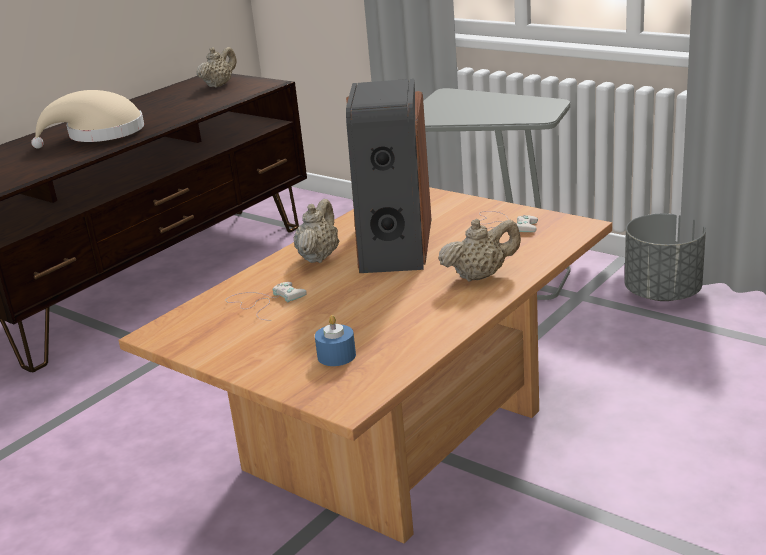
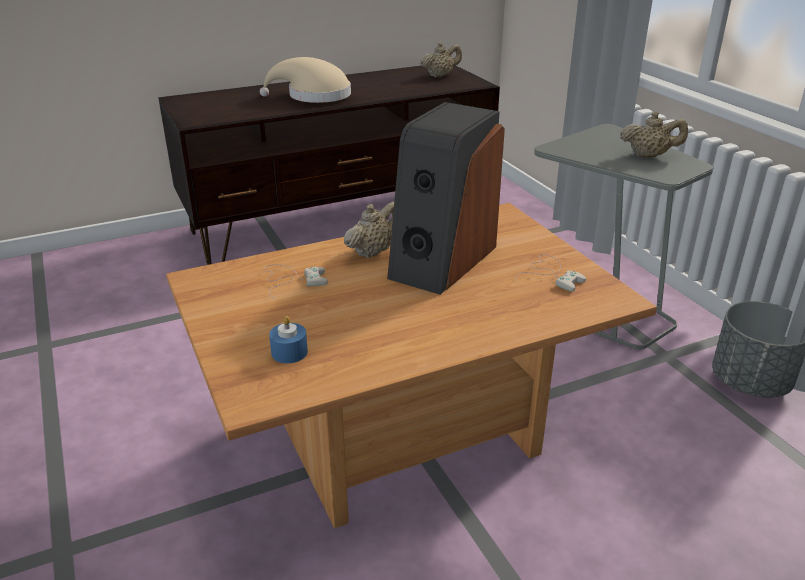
camera: 25 degrees right, 5 degrees up
beige teapot [438,219,521,282] -> beige teapot moved to [620,112,688,158]

